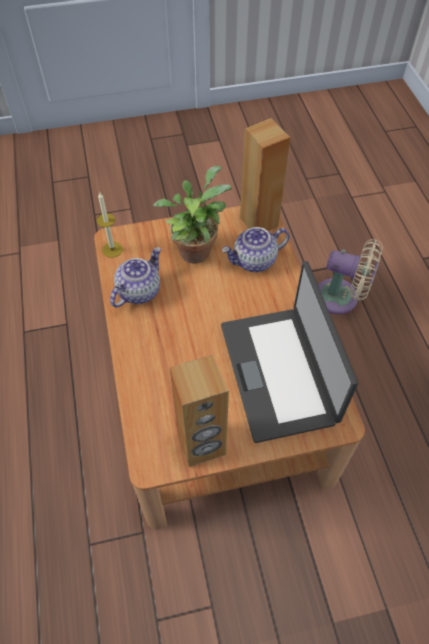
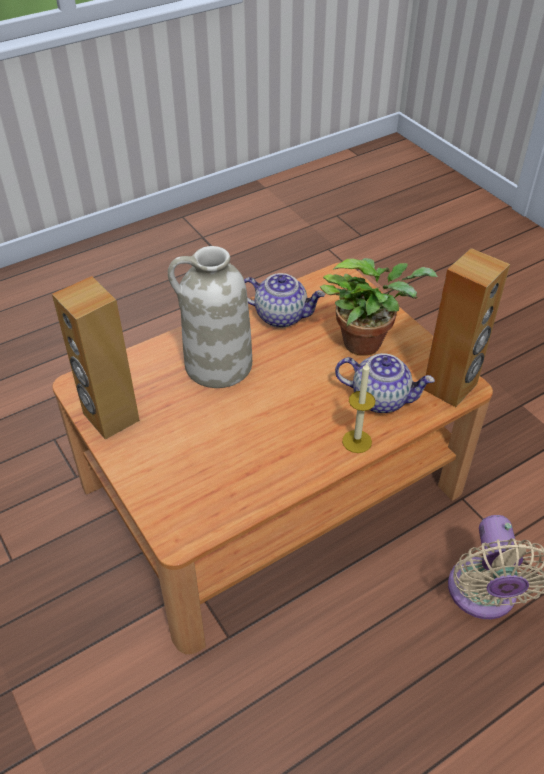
camera: 70 degrees right, 10 degrees down
candle [97,192,123,258] -> candle moved to [342,363,376,453]
laptop [221,261,358,443] -> none
teapot [222,227,290,272] -> teapot turned 150 degrees clockwise [335,353,435,413]
none -> white vase [168,246,252,388]

